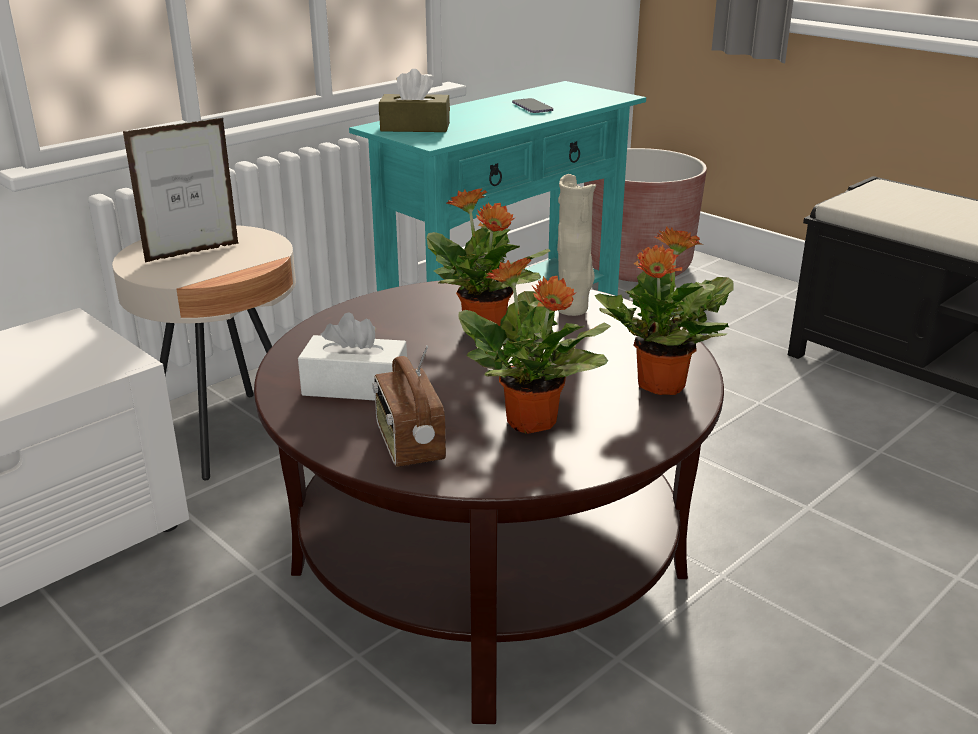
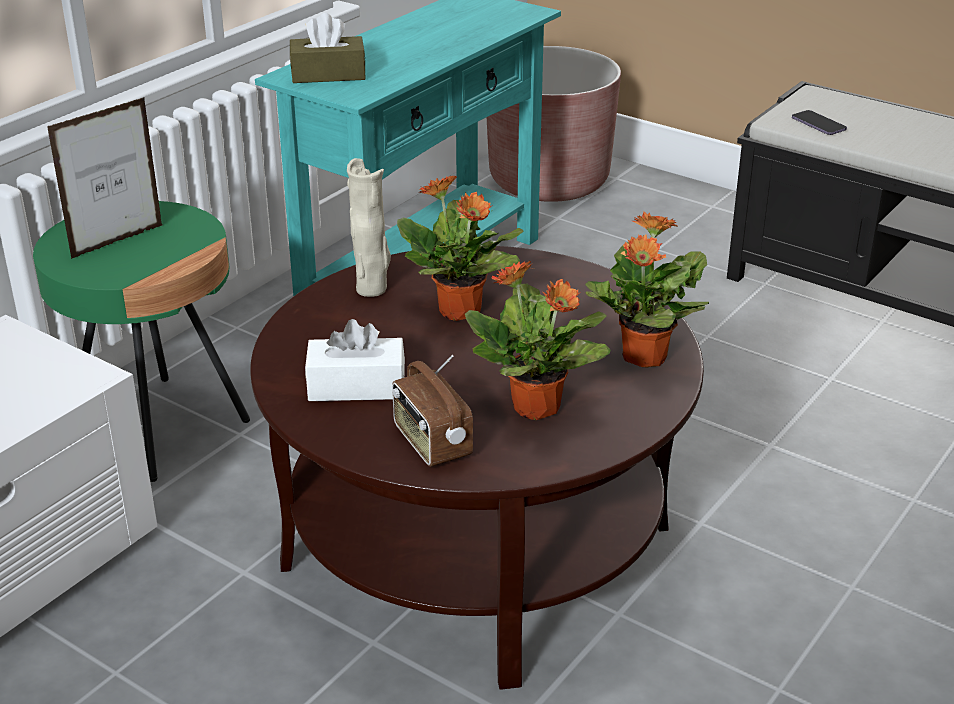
camera: 10 degrees left, 5 degrees up
beige side table [112,225,296,480] -> green side table [33,201,250,482]
phone [512,98,553,113] -> phone moved to [792,110,847,135]
beige vase [557,174,596,316] -> beige vase moved to [347,158,391,297]

